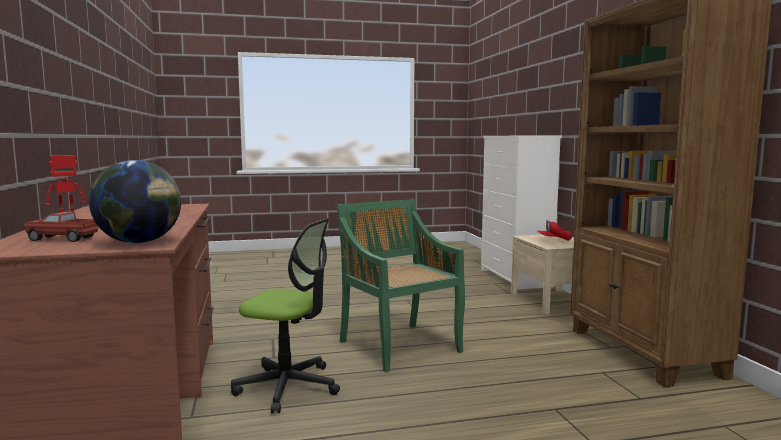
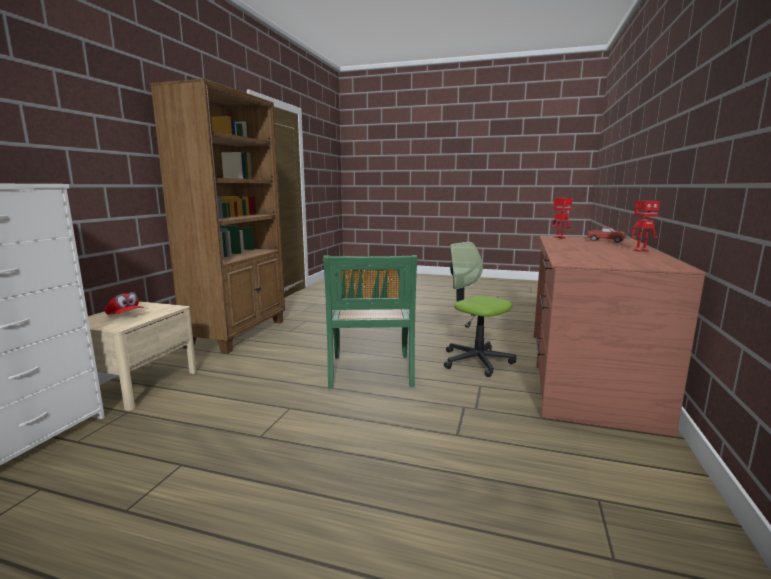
camera: 150 degrees left, 5 degrees up
globe [89,160,181,243] -> toy robot [552,198,572,239]

